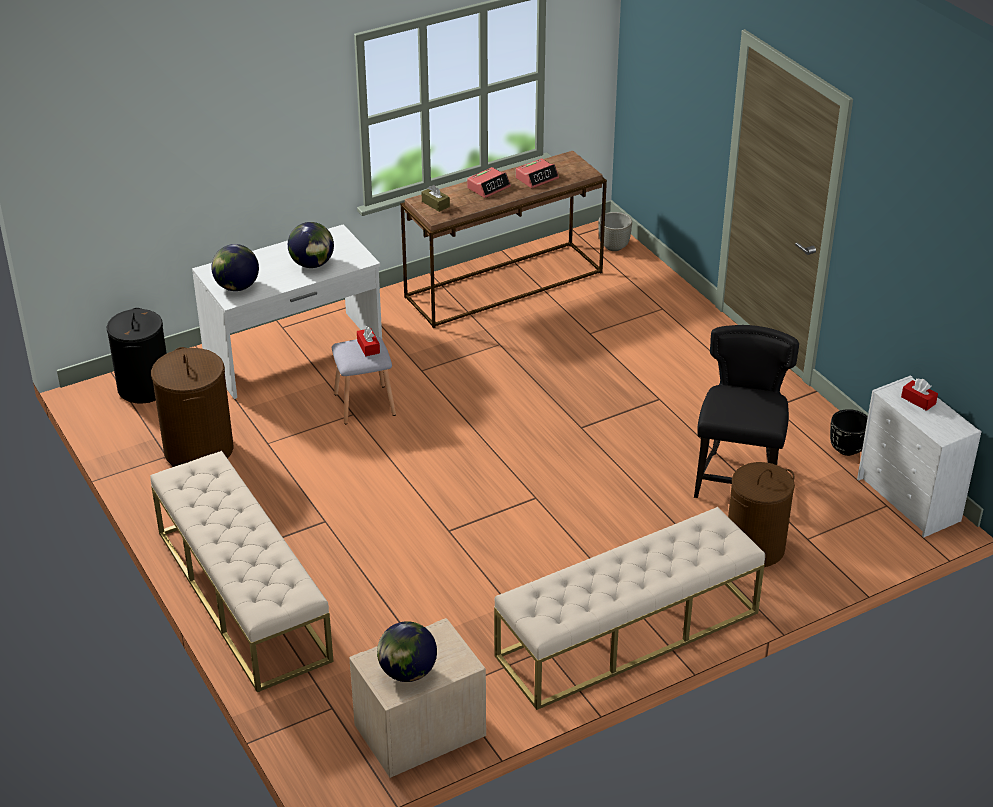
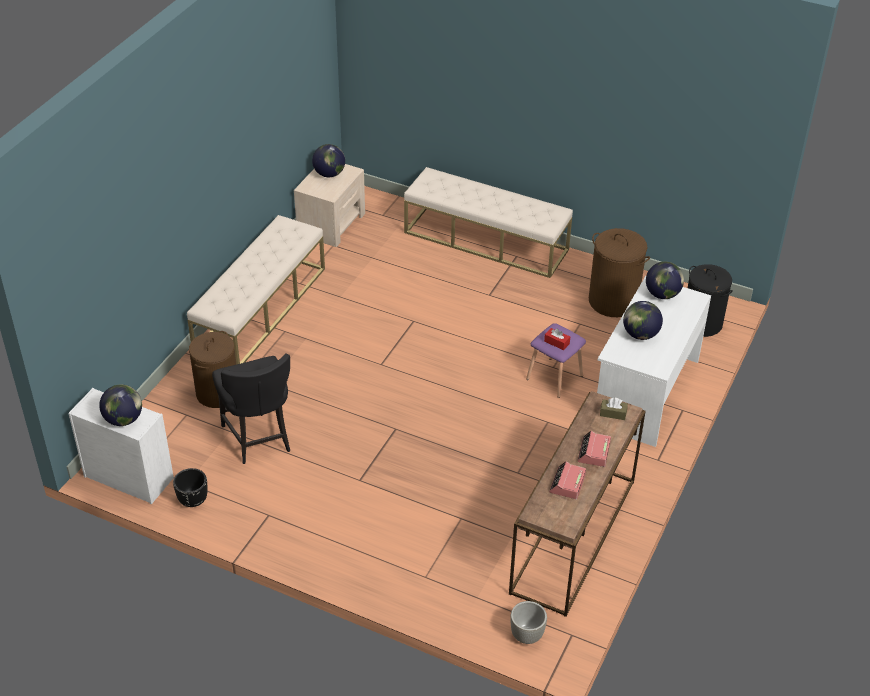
camera: 145 degrees right, 5 degrees up
grey stool [331,337,396,424] -> purple stool [526,323,586,398]
red tissue box [901,379,938,411] -> globe [99,384,142,426]

